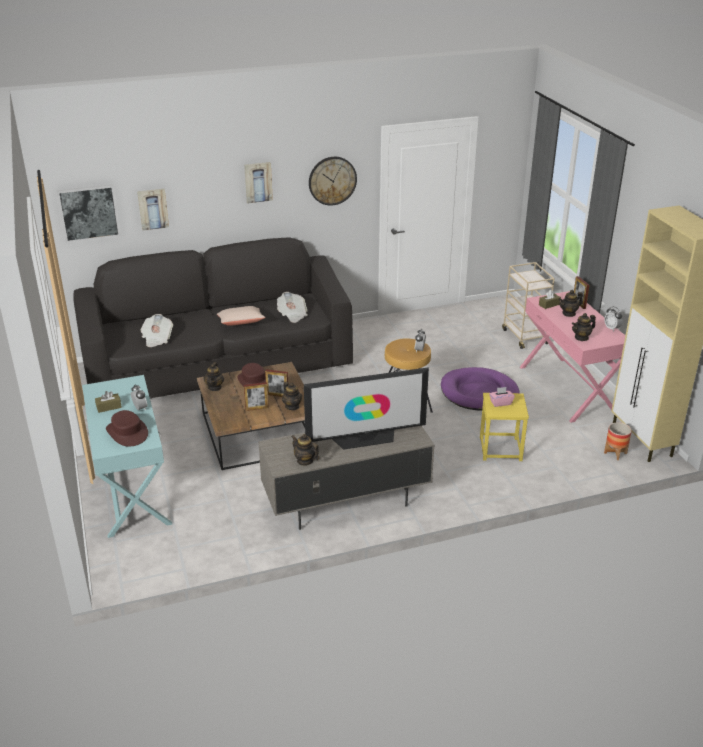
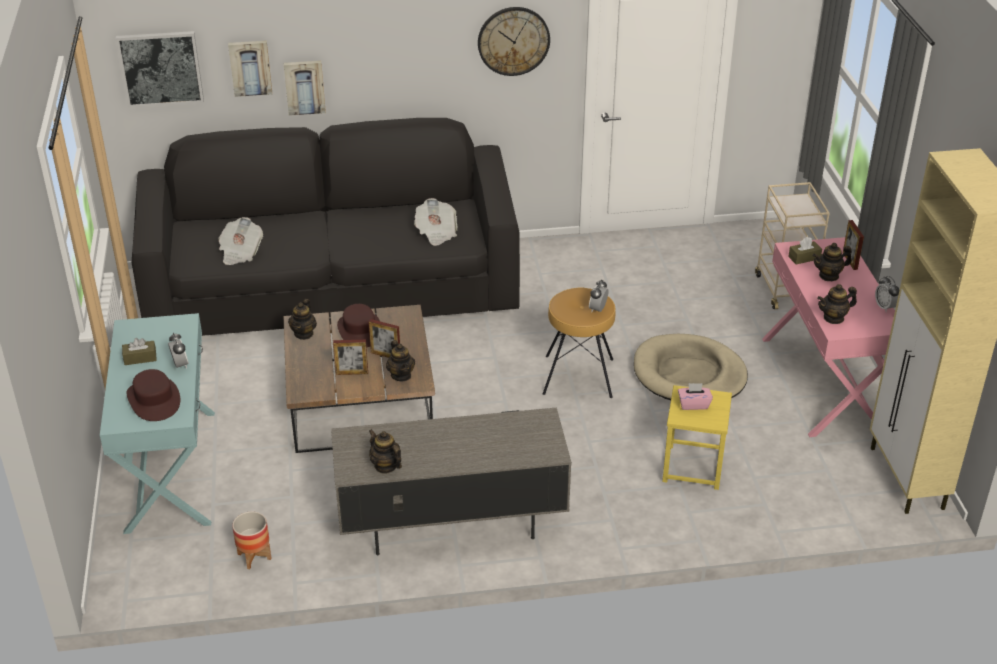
camera: 10 degrees right, 5 degrees up
beige pillow [217,306,265,326] -> none
picture [244,162,273,203] -> picture moved to [284,61,326,116]
television [304,368,429,450] -> none
purple dog bed [441,367,520,411] -> beige dog bed [634,334,748,400]
planter [604,422,632,460] -> planter moved to [232,512,271,569]

